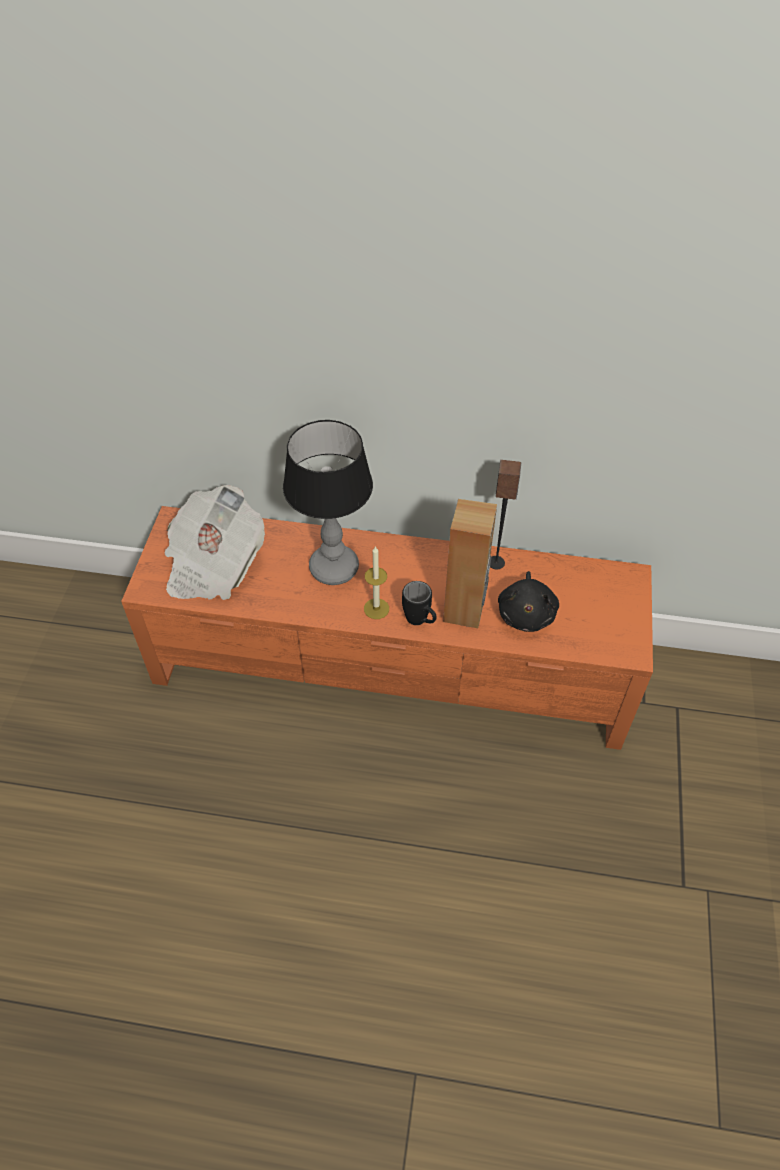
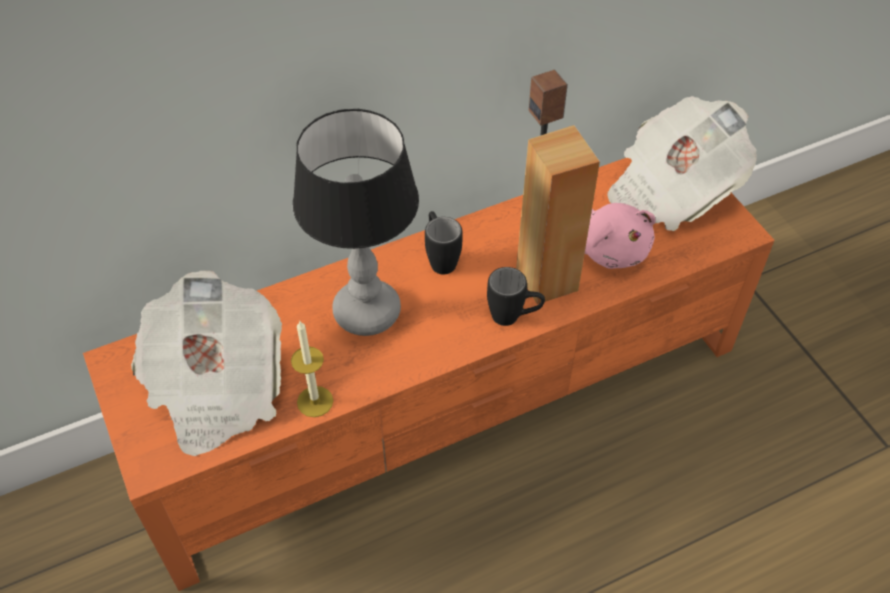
camera: 35 degrees left, 0 degrees up
candle [364,546,389,619] -> candle moved to [291,320,333,417]
black plush toy [498,571,559,632] -> pink plush toy [585,203,656,269]
none -> black mug [425,211,463,274]
none -> newspaper [607,96,757,231]

